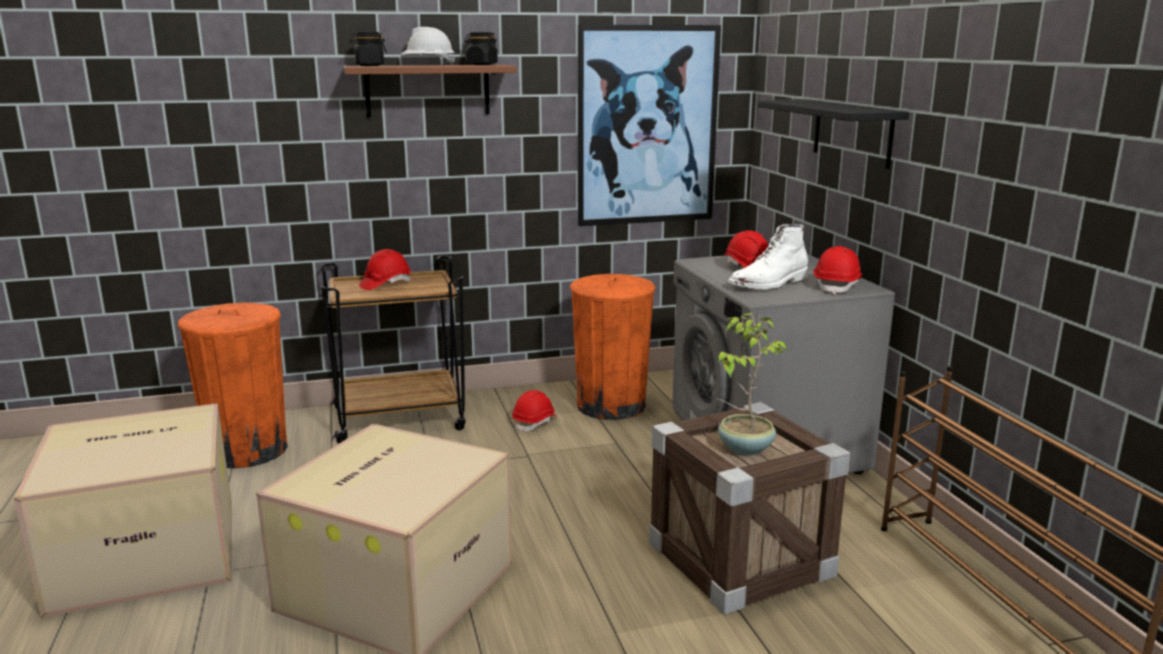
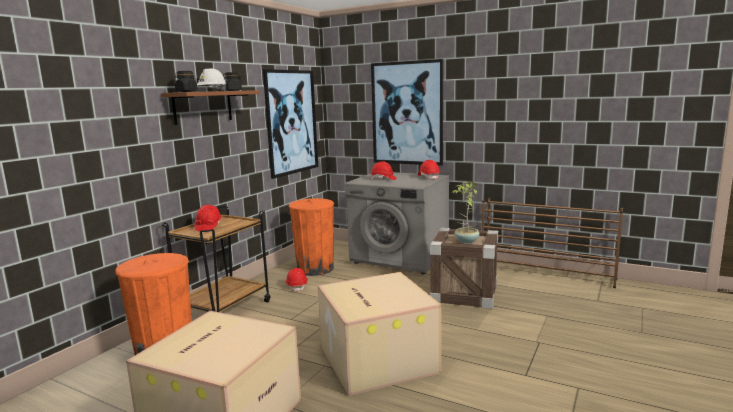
camera: 45 degrees left, 5 degrees down
white boot [728,224,808,290] -> none
black shelf [758,99,909,169] -> picture [371,59,443,166]

